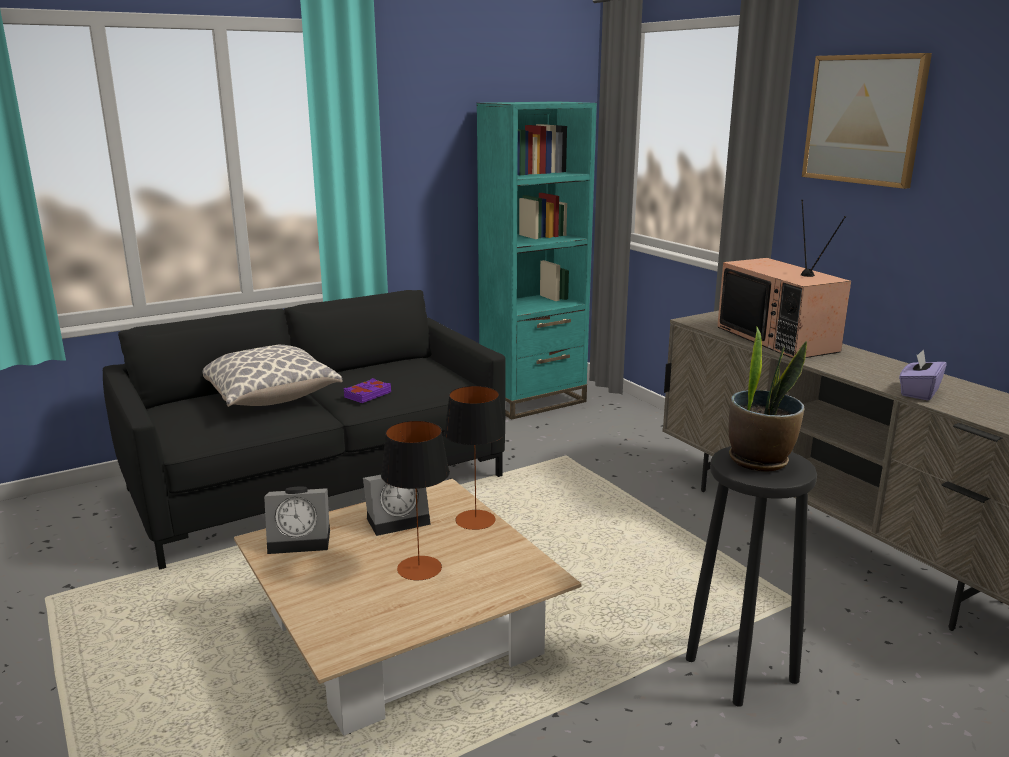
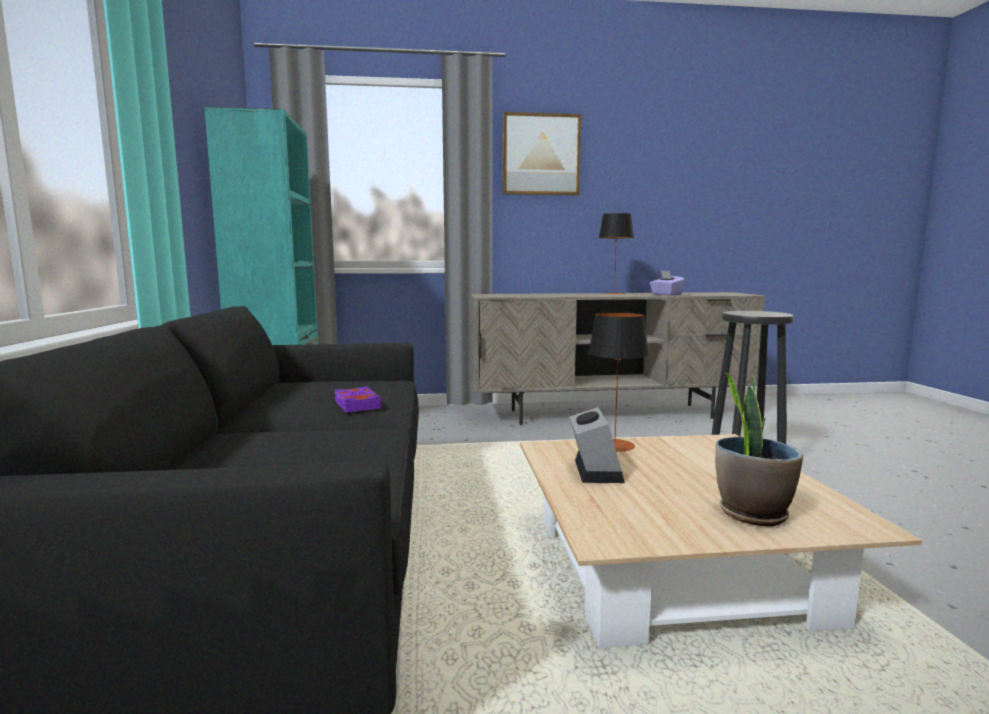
camera: 65 degrees left, 10 degrees down
pillow [202,345,342,407] -> none
alarm clock [264,486,330,554] -> none
table lamp [381,421,450,580] -> table lamp moved to [599,213,634,294]
television [717,200,851,359] -> none
potted plant [729,326,807,472] -> potted plant moved to [715,371,803,527]

